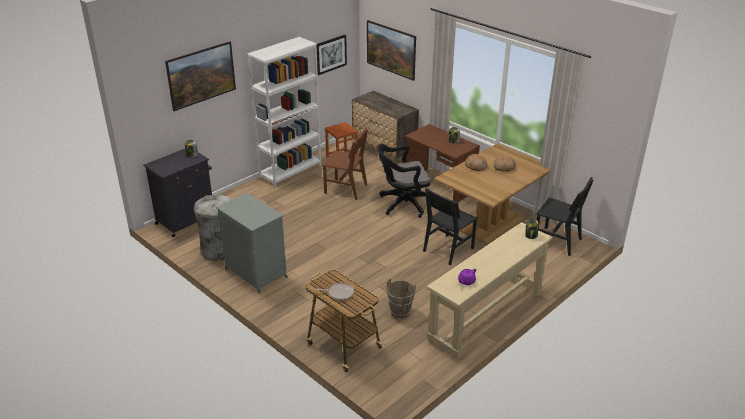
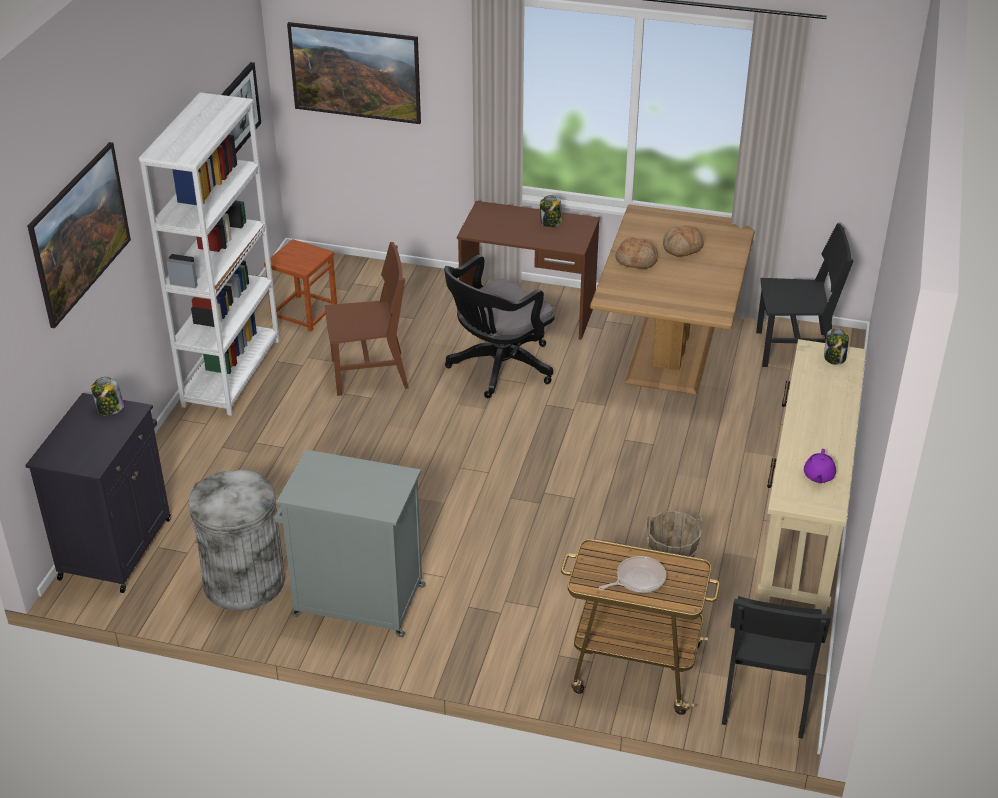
camera: 30 degrees left, 5 degrees up
dresser [352,91,419,164] -> none
black chair [423,187,478,265] -> black chair moved to [722,596,831,739]

